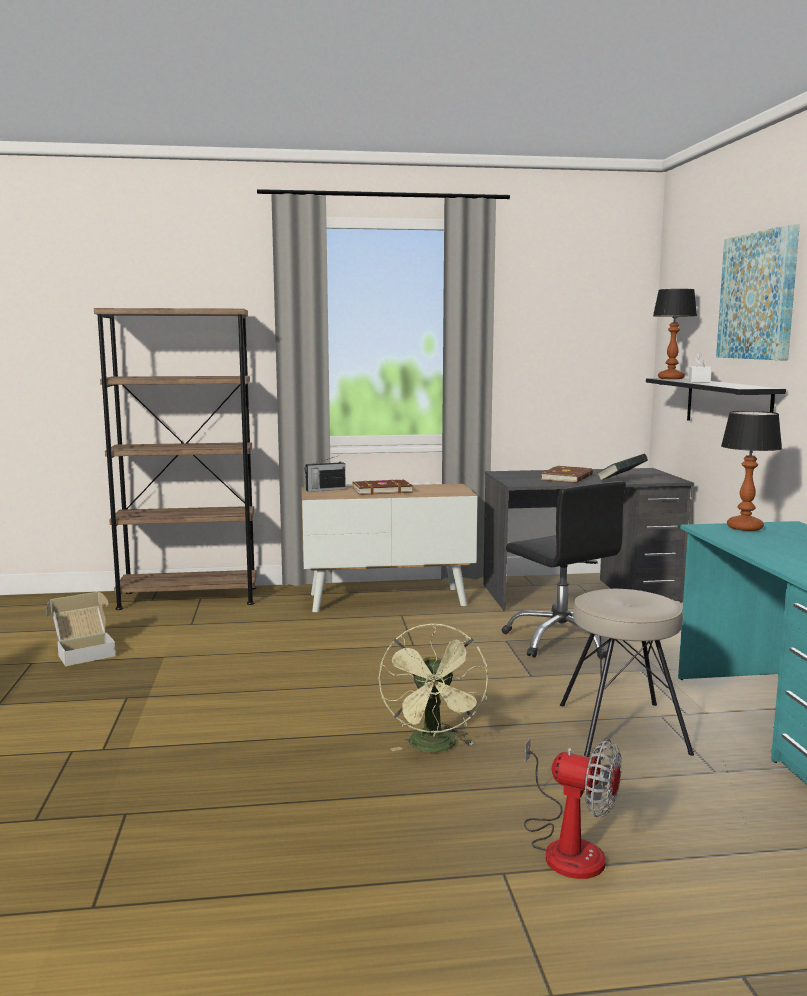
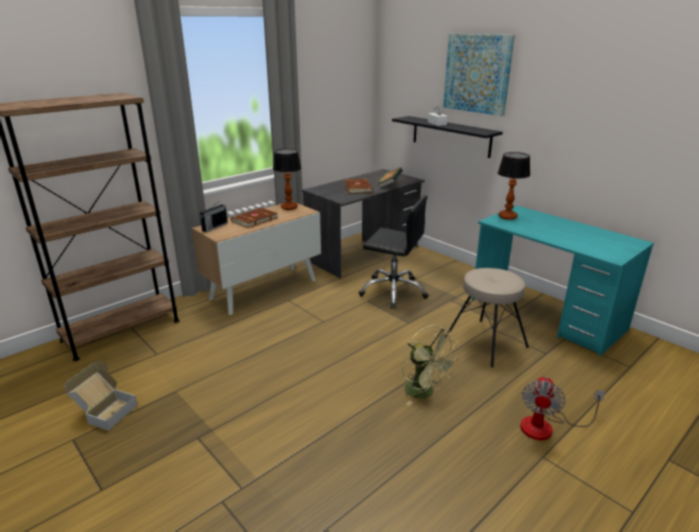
camera: 35 degrees left, 15 degrees up
fan [524,738,622,879] -> fan turned 120 degrees clockwise [520,377,605,440]
table lamp [653,289,697,379] -> table lamp moved to [273,149,301,210]

